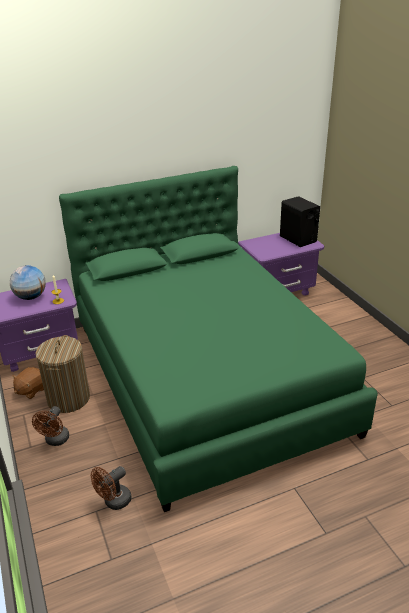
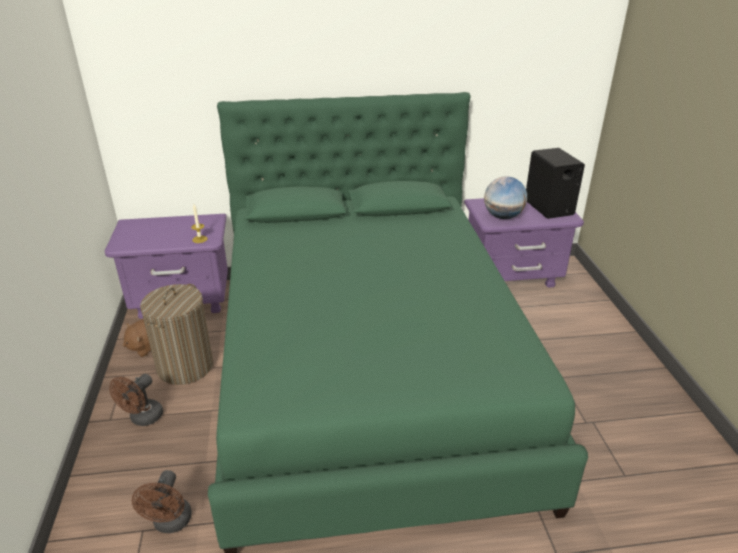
camera: 15 degrees right, 0 degrees up
globe [10,265,46,300] -> globe moved to [484,176,527,219]
brown fan [91,466,131,510] -> brown fan turned 60 degrees counterclockwise [132,470,192,533]

